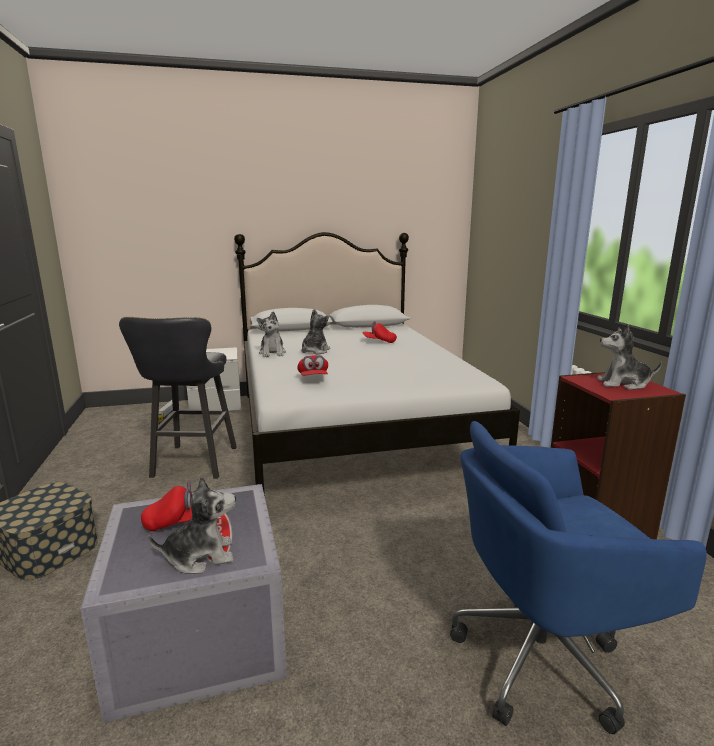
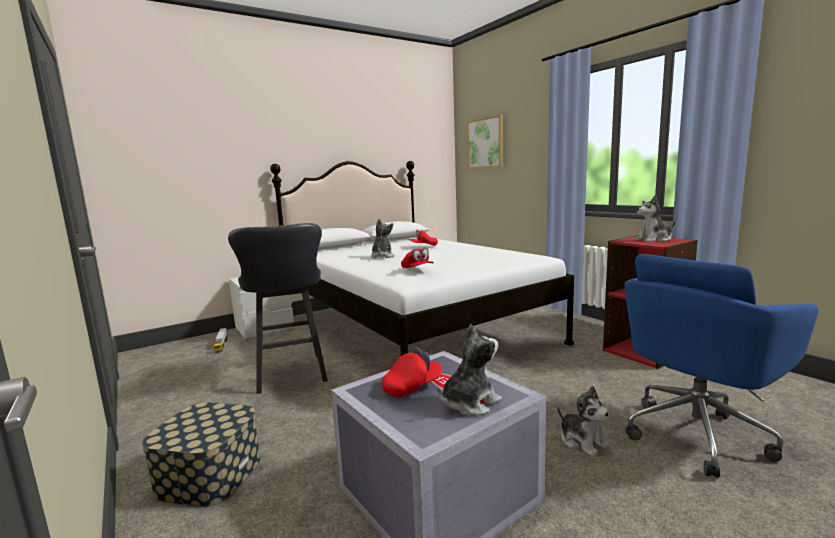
camera: 20 degrees left, 5 degrees down
plush toy [257,312,286,357] -> plush toy moved to [557,386,610,457]
none -> picture [467,115,503,169]

